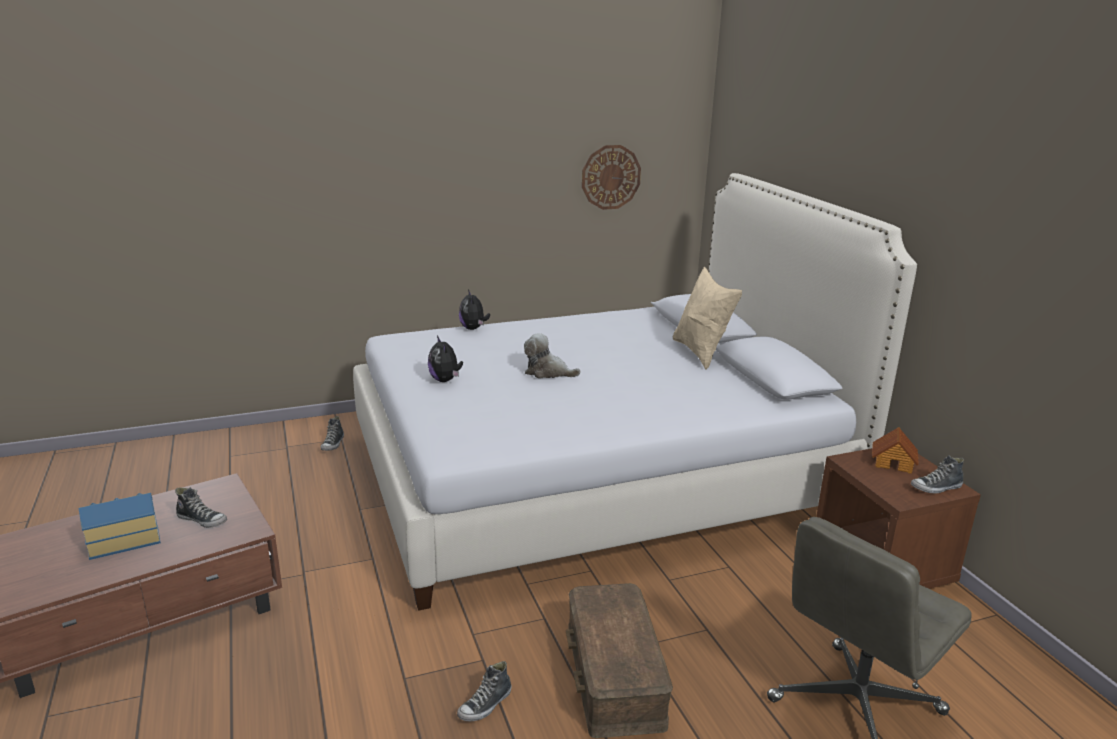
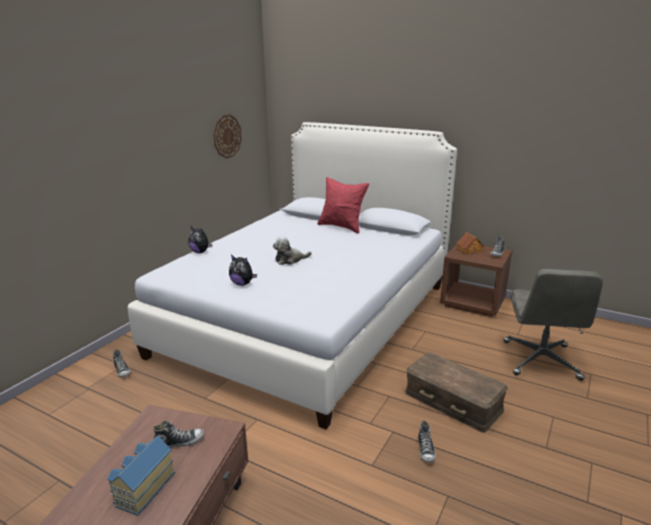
camera: 40 degrees left, 0 degrees up
beige pillow [673,267,742,370] -> red pillow [317,177,369,234]

